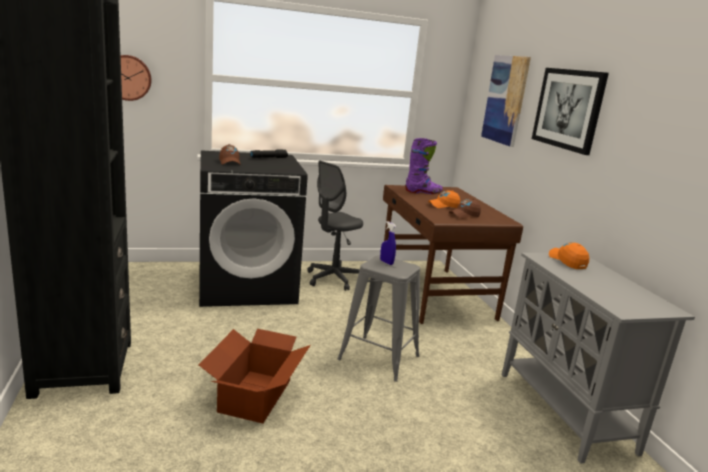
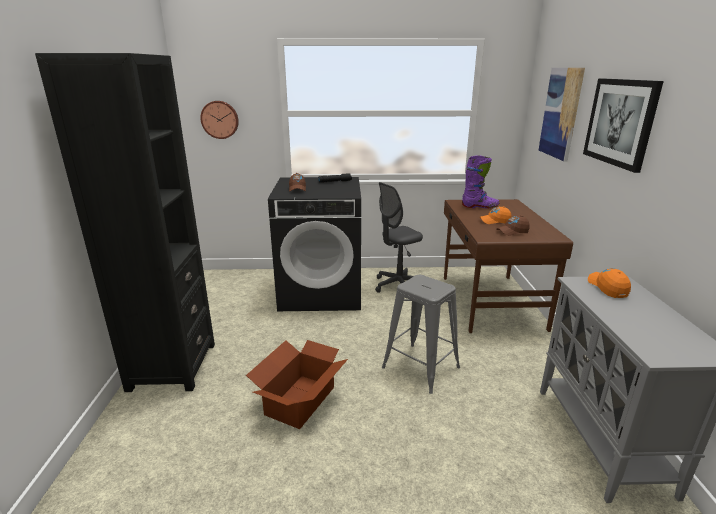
camera: 15 degrees right, 5 degrees up
blue spray bottle [380,221,396,265] -> none

